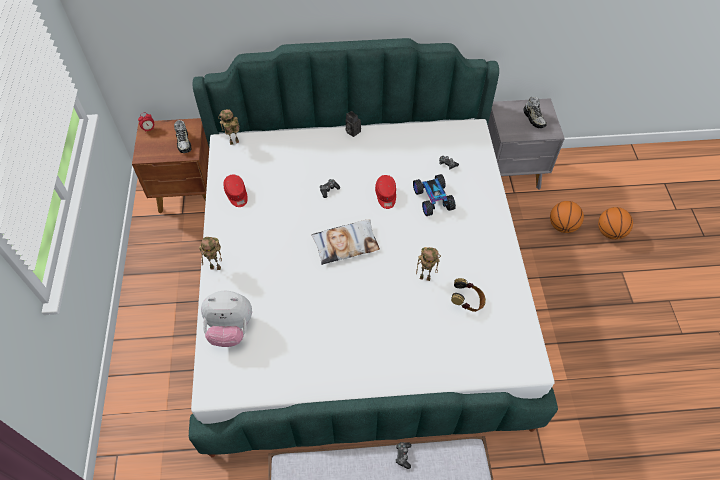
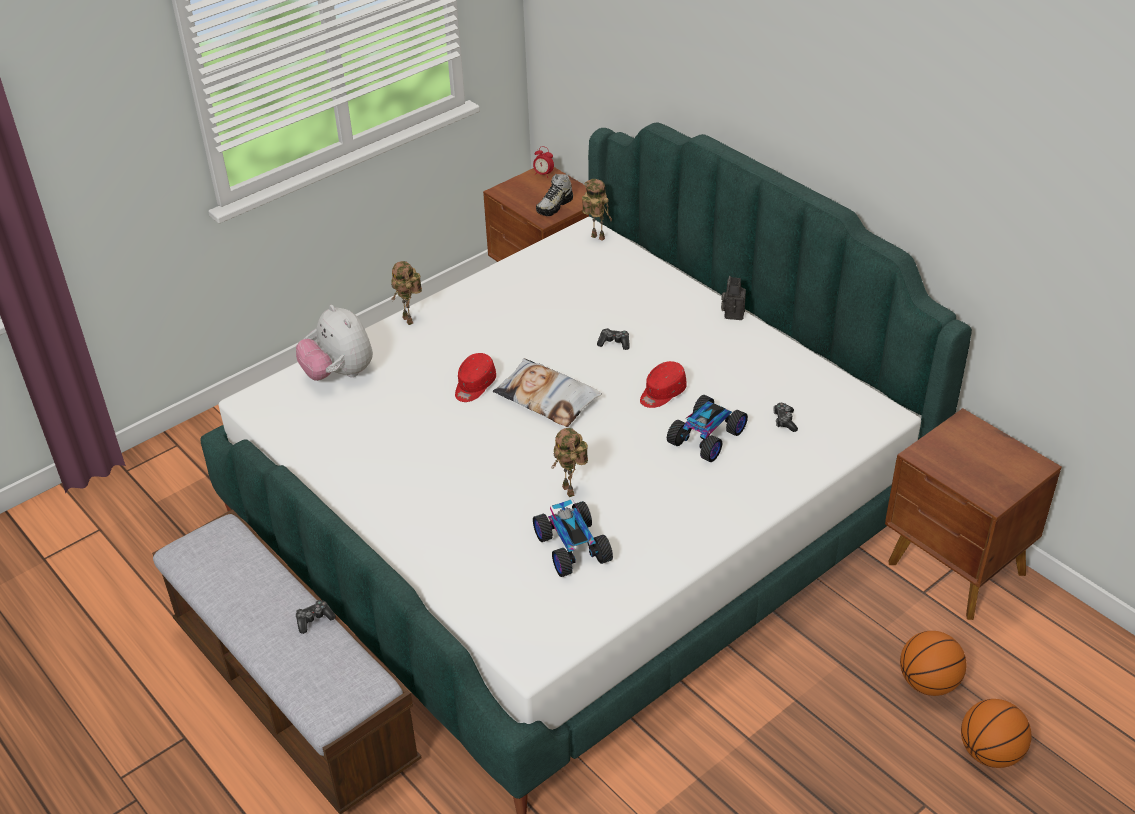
camera: 55 degrees right, 15 degrees down
red cap [224,174,248,207] -> red cap moved to [455,353,496,402]
headphones [451,278,486,312] -> toy car [533,500,613,577]
grey nightstand [488,98,565,190] -> brown nightstand [885,408,1062,620]
shoe [523,97,547,128] -> none

